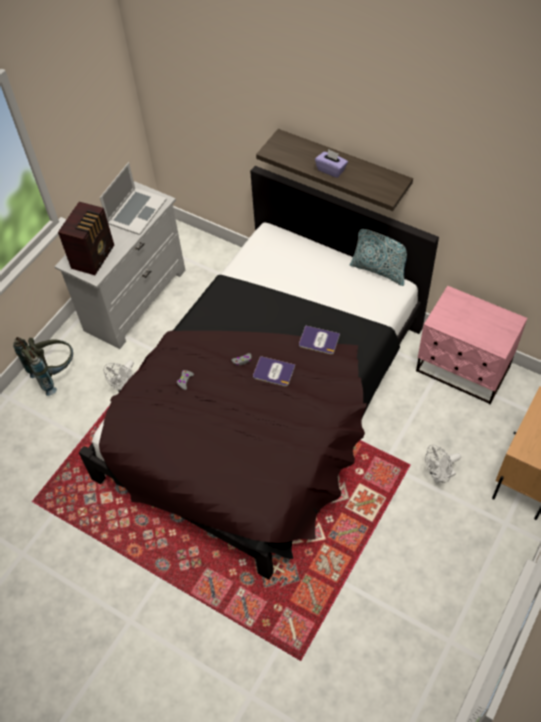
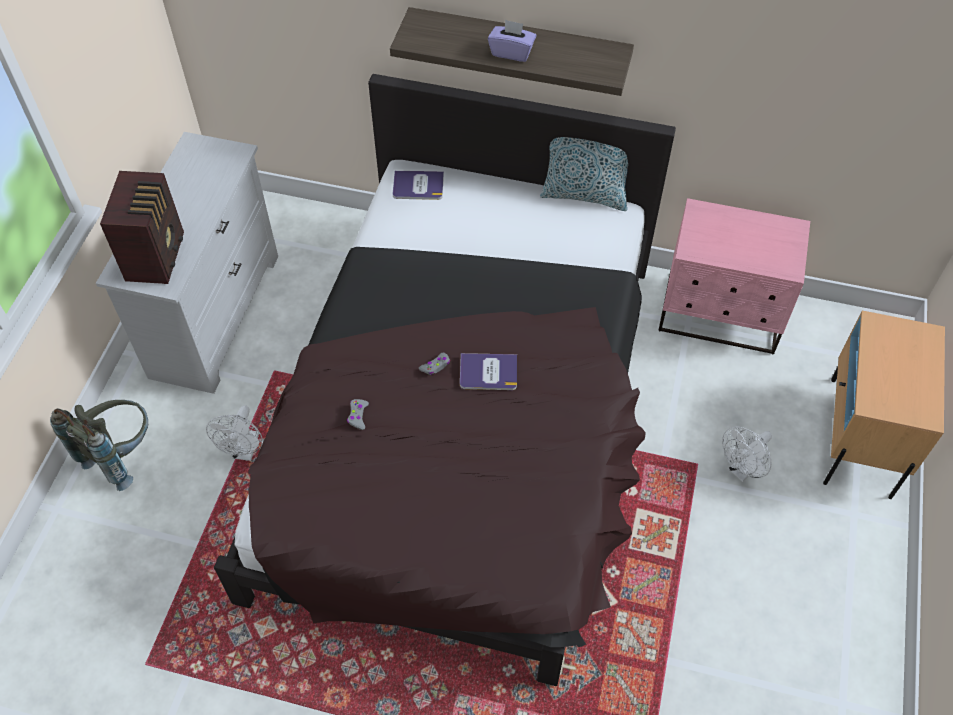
camera: 20 degrees left, 0 degrees up
laptop [100,162,167,235] -> none
book [299,325,340,354] -> book moved to [393,171,444,200]

